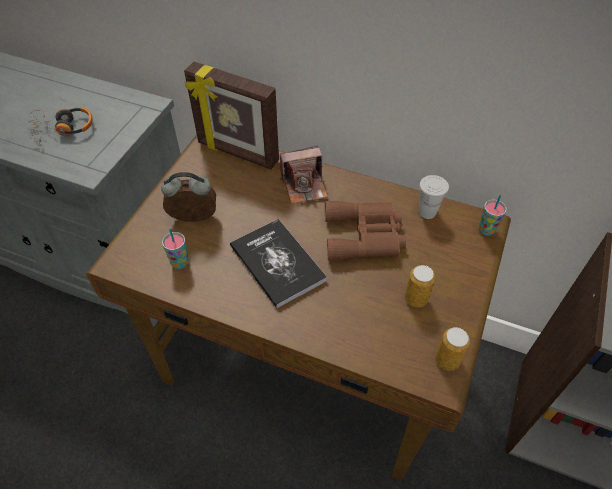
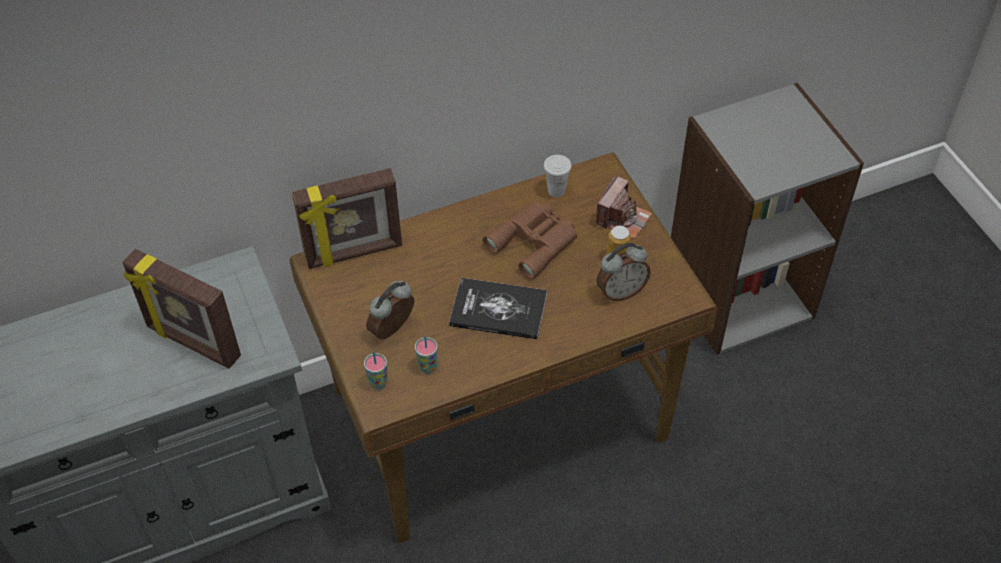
camera: 45 degrees left, 0 degrees up
headphones [27,107,93,144] -> picture frame [122,249,241,369]
camera [280,145,328,204] -> camera moved to [596,176,652,239]
can [435,327,470,371] -> none
cup [479,195,507,236] -> cup moved to [364,351,388,390]
none -> alarm clock [597,243,651,301]

